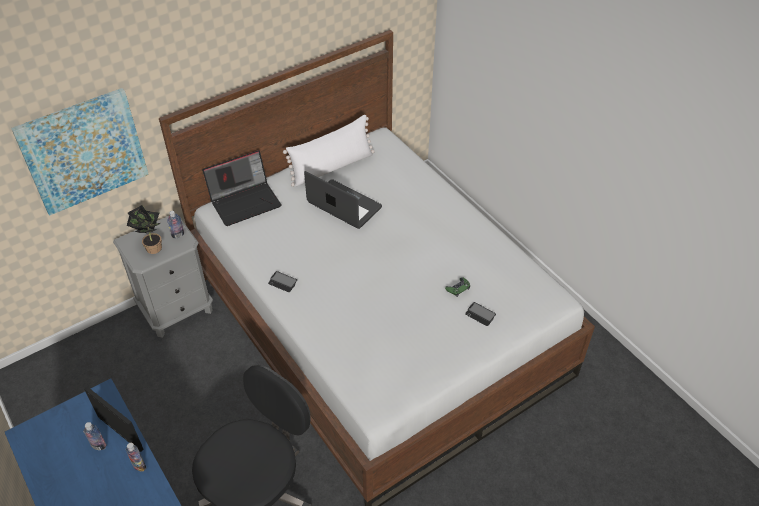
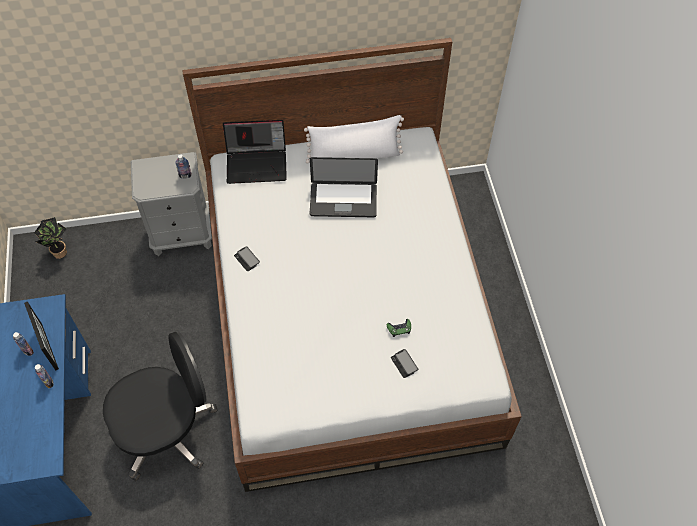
camera: 25 degrees right, 10 degrees up
picture [11,88,149,216] -> none
potted plant [127,205,162,254] -> potted plant moved to [34,217,67,259]
laptop [304,171,382,229] -> laptop turned 120 degrees clockwise [310,157,378,217]

